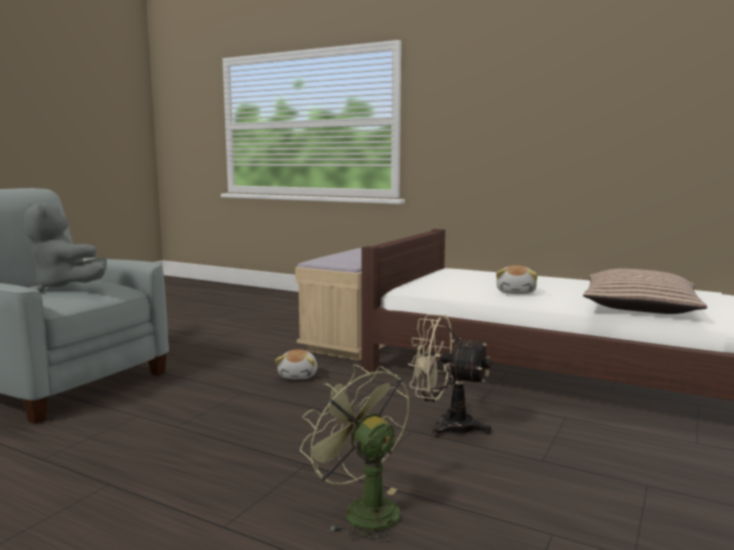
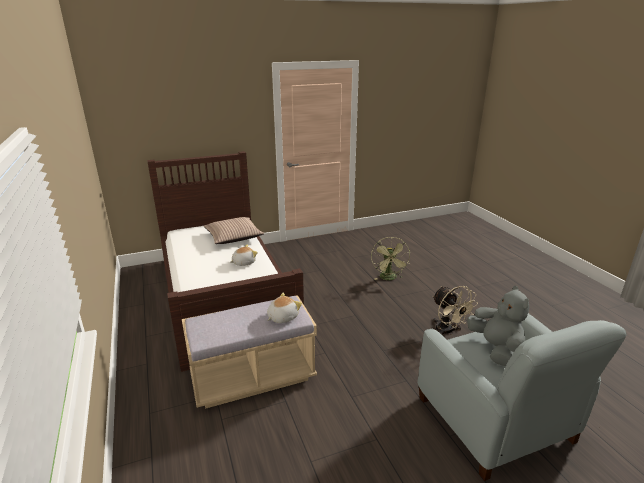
camera: 140 degrees left, 15 degrees up
plush toy [275,350,317,379] -> plush toy moved to [267,292,302,323]
beige fan [408,314,492,437] -> beige fan moved to [433,286,477,335]

